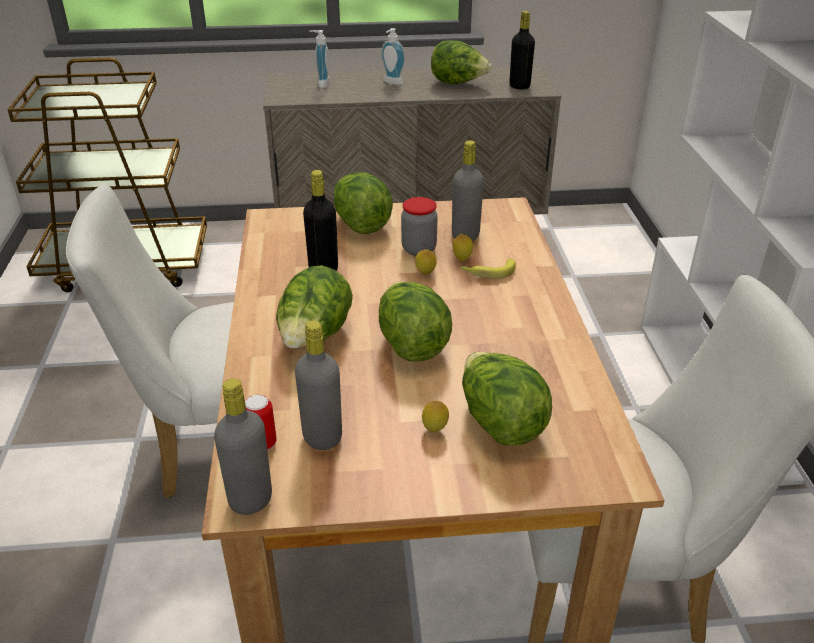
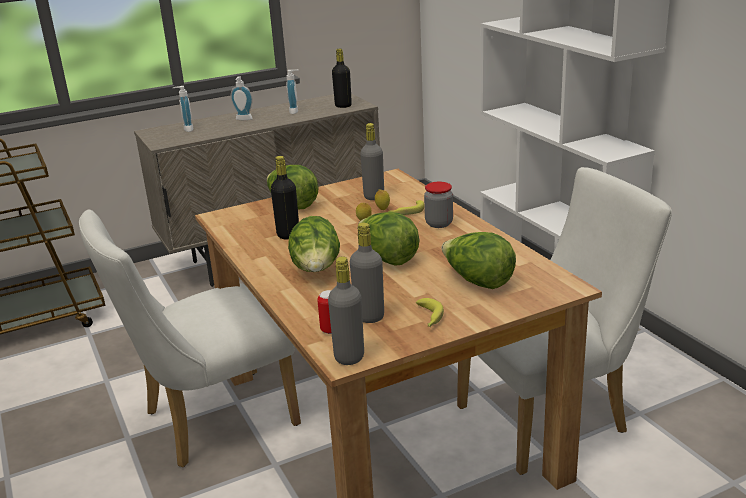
camera: 20 degrees left, 10 degrees down
jar [401,197,438,256] -> jar moved to [424,182,453,228]
lemon [422,401,449,432] -> none
lettuce [431,40,492,84] -> soap dispenser [286,70,299,114]
none -> banana [416,298,444,327]

